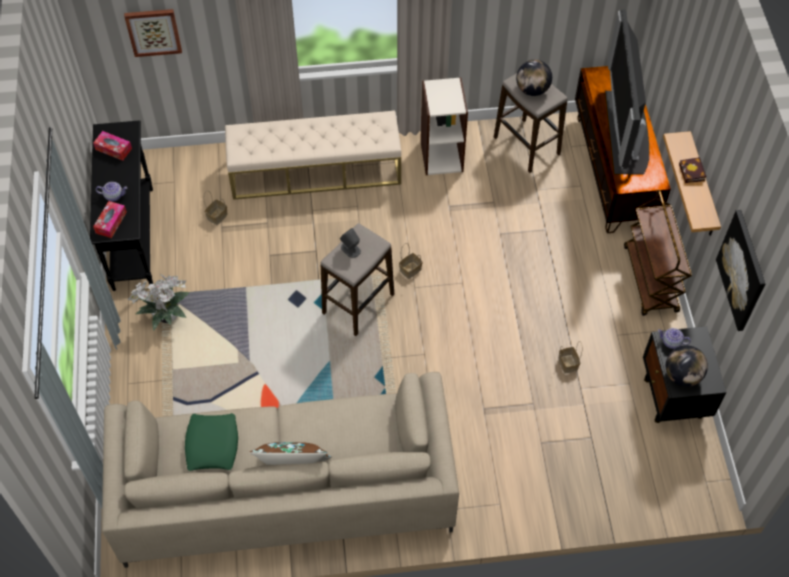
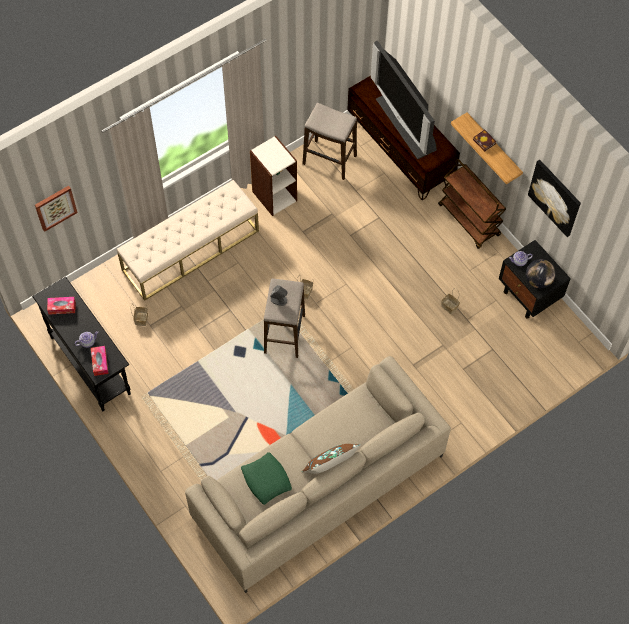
camera: 30 degrees left, 5 degrees up
potted plant [128,274,190,331] -> none
globe [516,60,552,96] -> none

